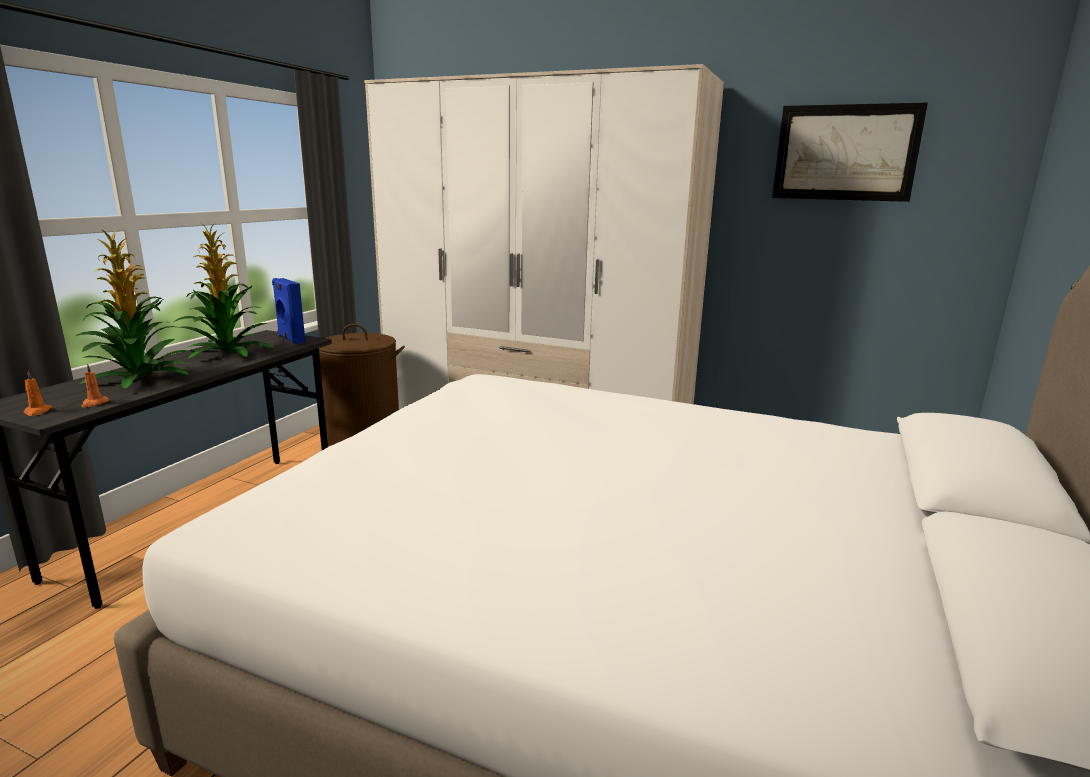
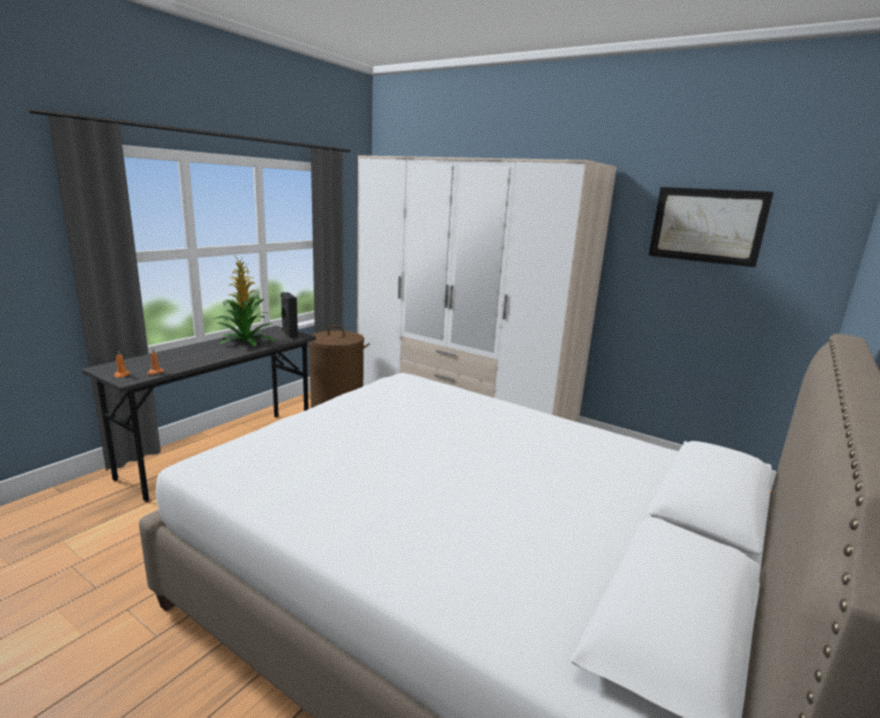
camera: 10 degrees right, 0 degrees up
potted plant [75,228,189,389] -> none
blue speaker [272,278,305,344] -> black speaker [280,292,298,339]

